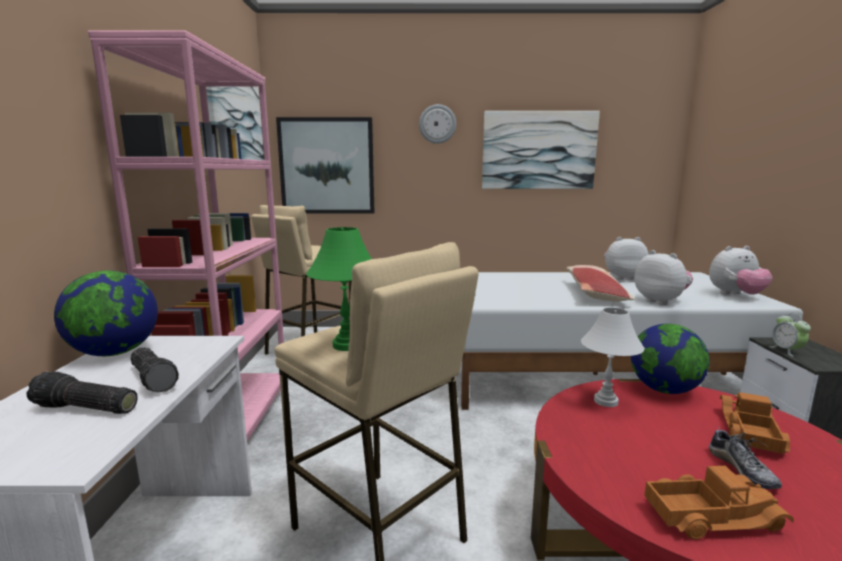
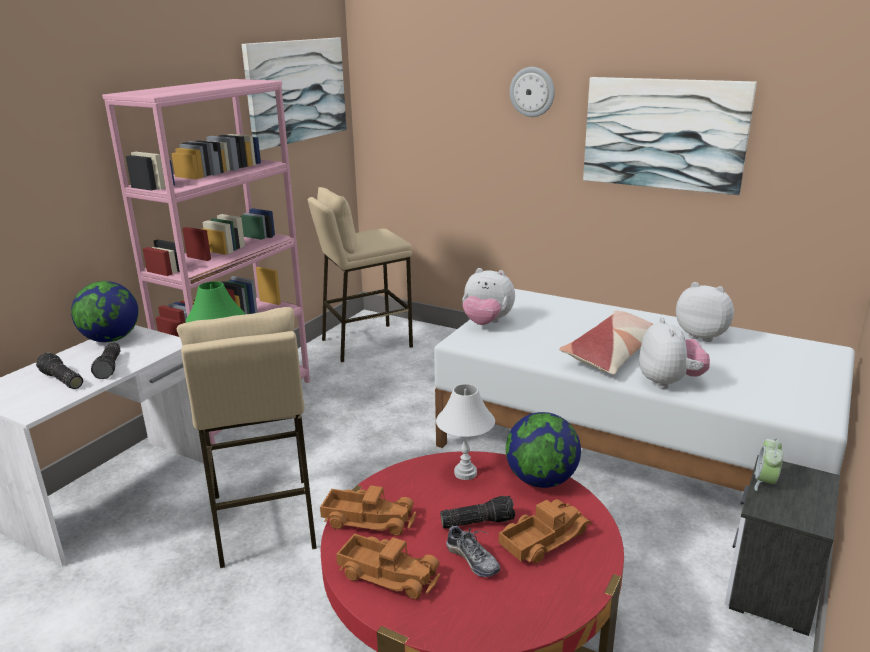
camera: 30 degrees right, 10 degrees up
picture [276,117,374,214] -> none
plush toy [709,246,773,295] -> plush toy moved to [462,268,515,325]
shoe [709,426,782,489] -> shoe turned 60 degrees counterclockwise [446,524,500,577]
none -> toy truck [320,485,416,536]
none -> flashlight [440,496,515,528]

